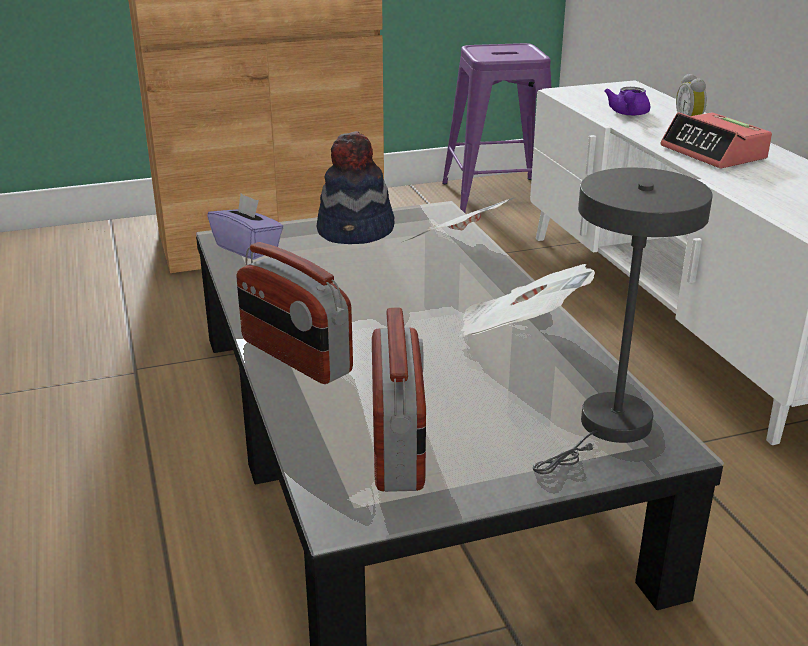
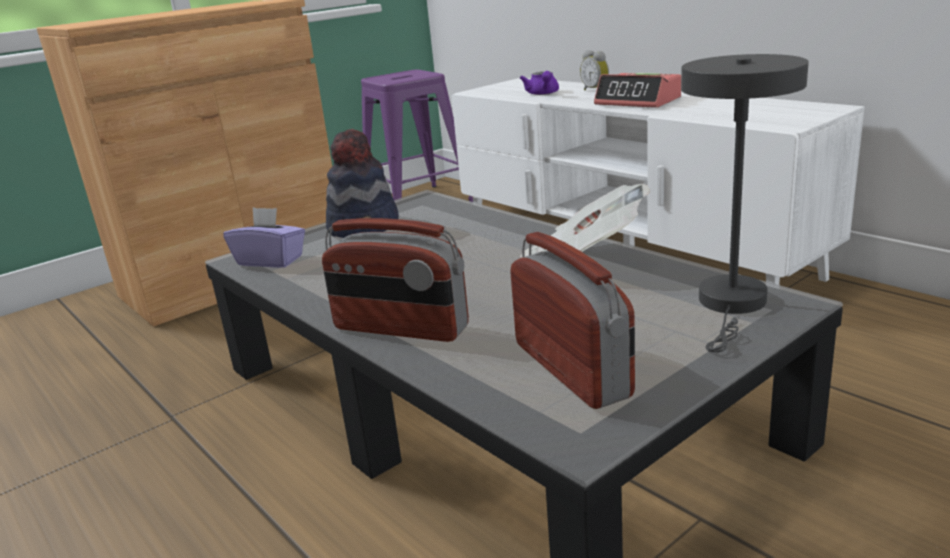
camera: 20 degrees left, 5 degrees down
newspaper [403,198,515,242] -> none

